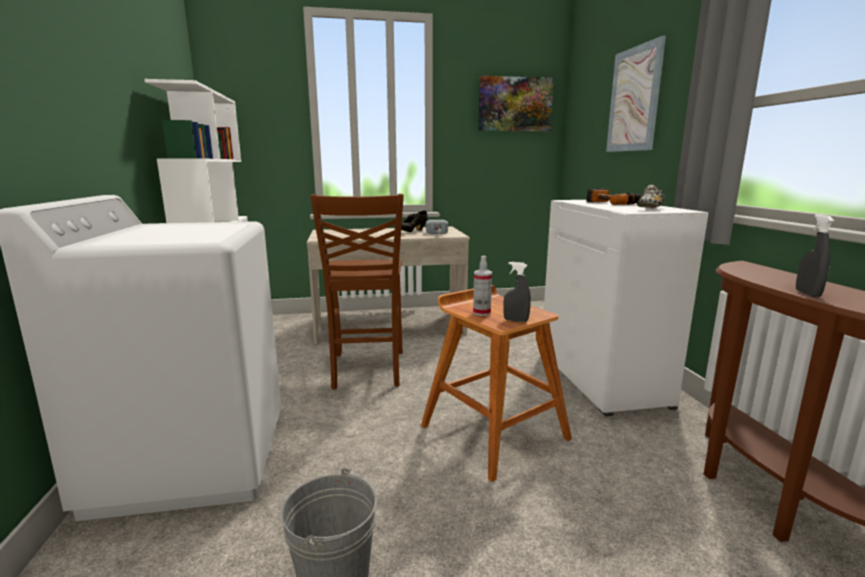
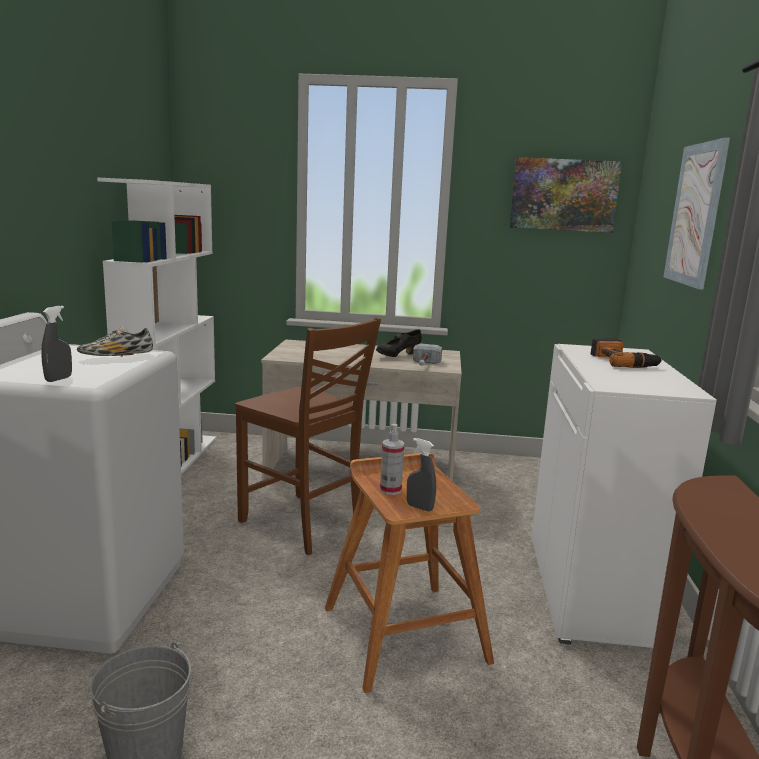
camera: 15 degrees right, 0 degrees up
brown chair [310,194,404,390] -> brown chair turned 60 degrees counterclockwise [235,317,381,555]
shoe [637,185,665,209] -> shoe moved to [77,326,153,357]
grey spray bottle [796,214,834,297] -> grey spray bottle moved to [41,306,72,382]

